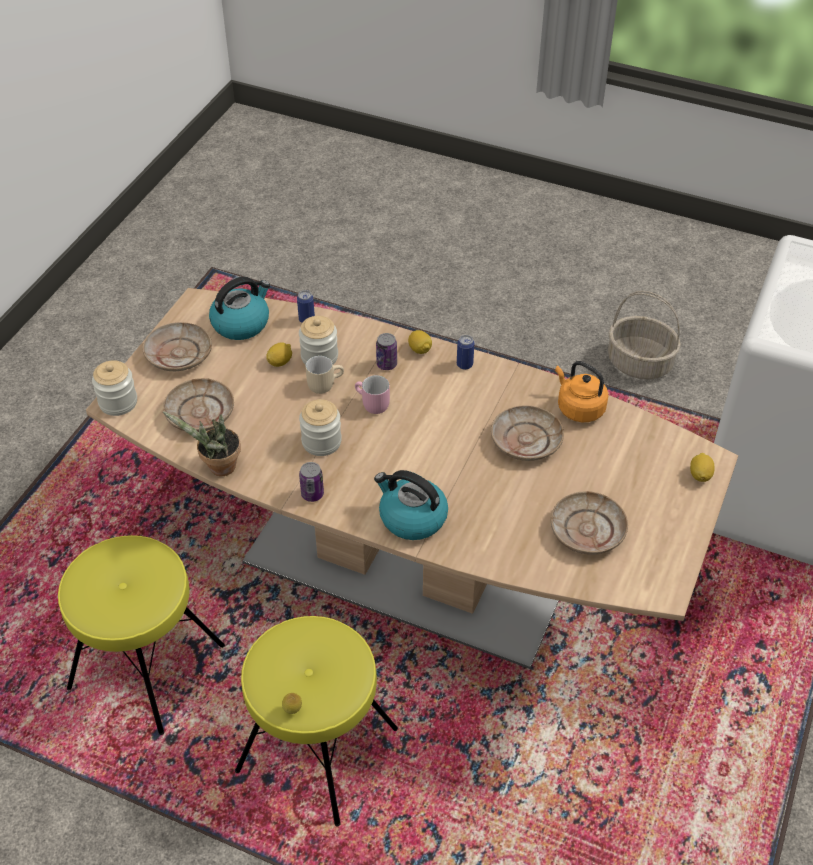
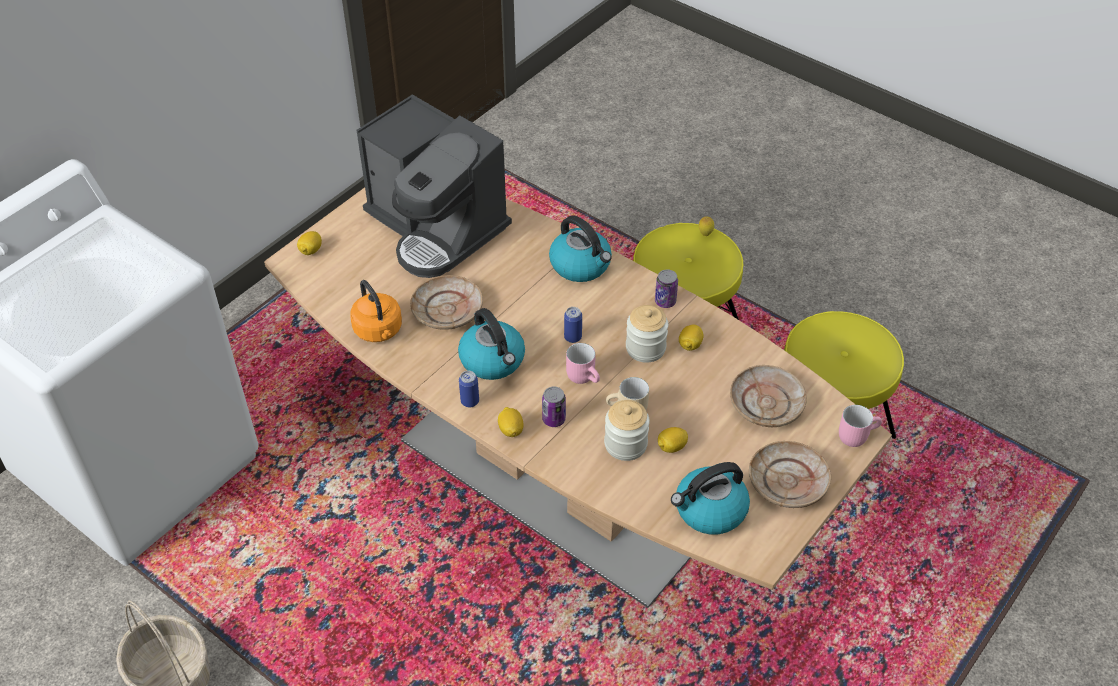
camera: 165 degrees left, 0 degrees up
jar [92,360,137,416] -> pink mug [839,405,882,447]
potted plant [163,412,241,476] -> none
can [297,290,315,323] -> can moved to [564,307,582,343]
beige plate [551,491,628,555] -> coffee machine [357,94,512,278]
none -> kettle [458,308,525,380]
none -> lemon [679,325,703,351]

